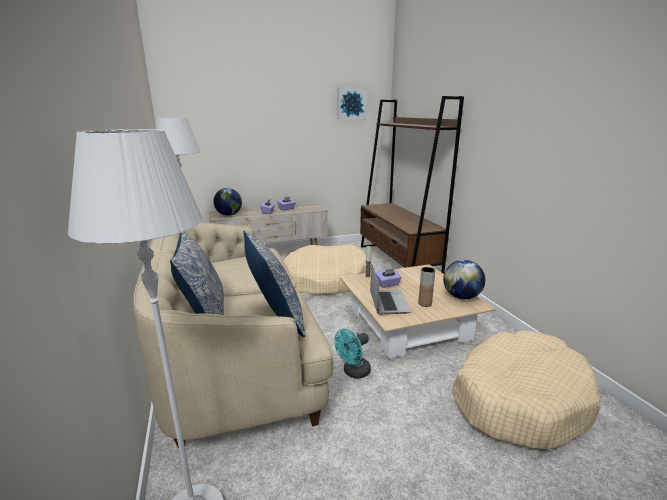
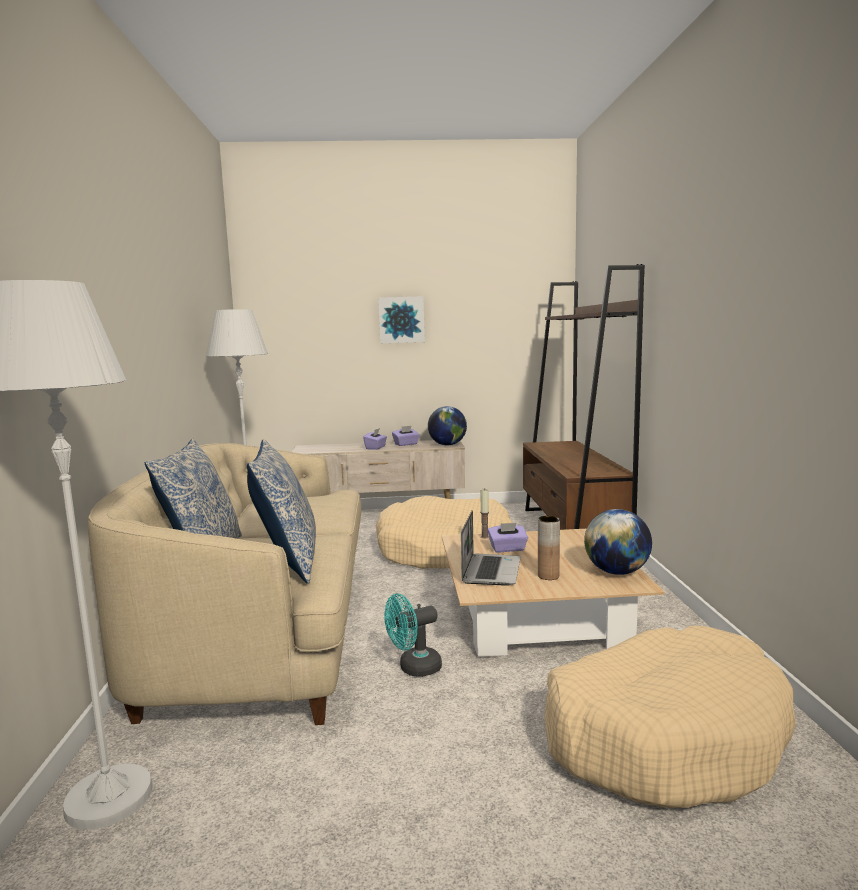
camera: 15 degrees right, 10 degrees down
globe [213,188,242,216] -> globe moved to [428,406,467,445]
picture [337,87,367,120] -> picture moved to [378,296,425,343]

